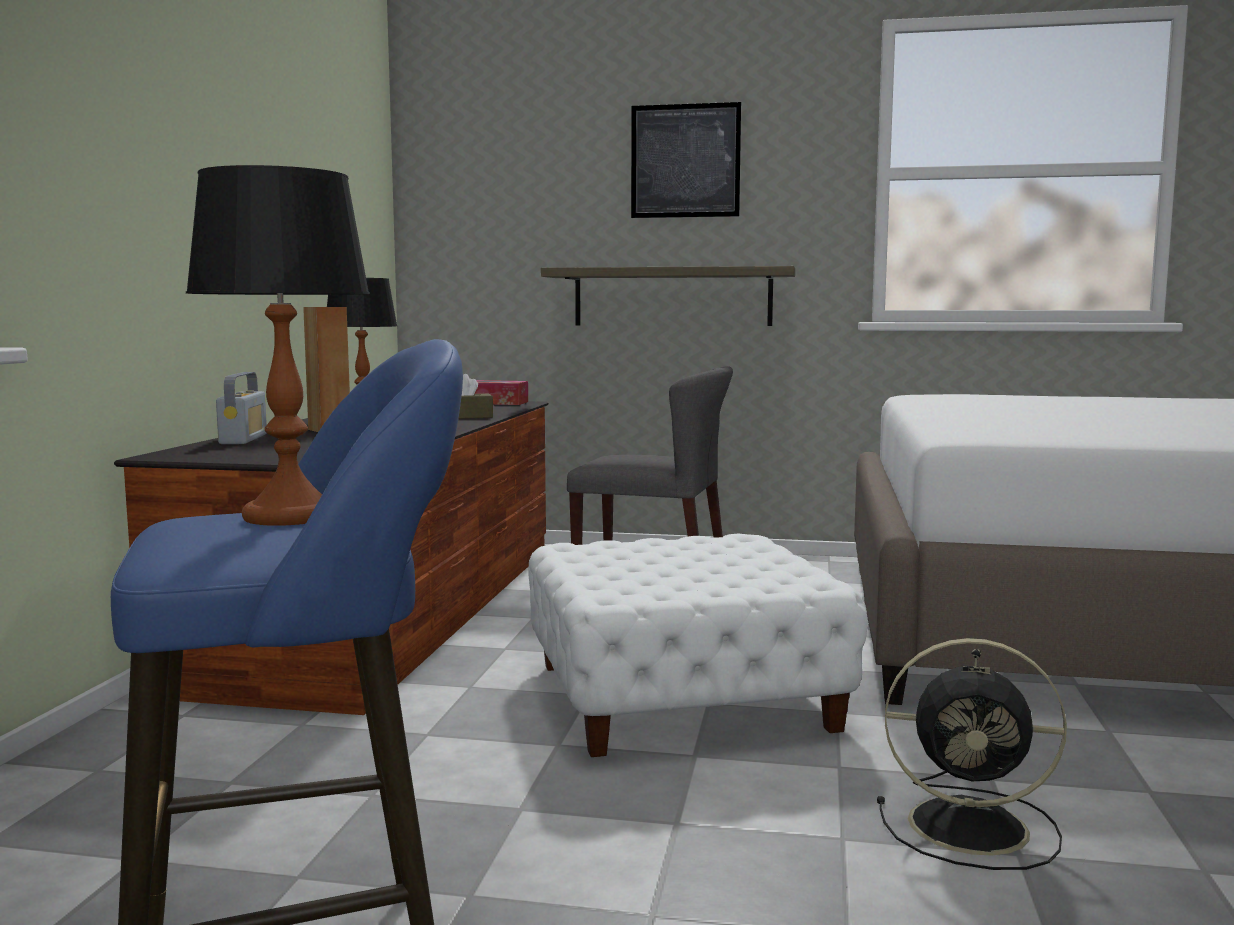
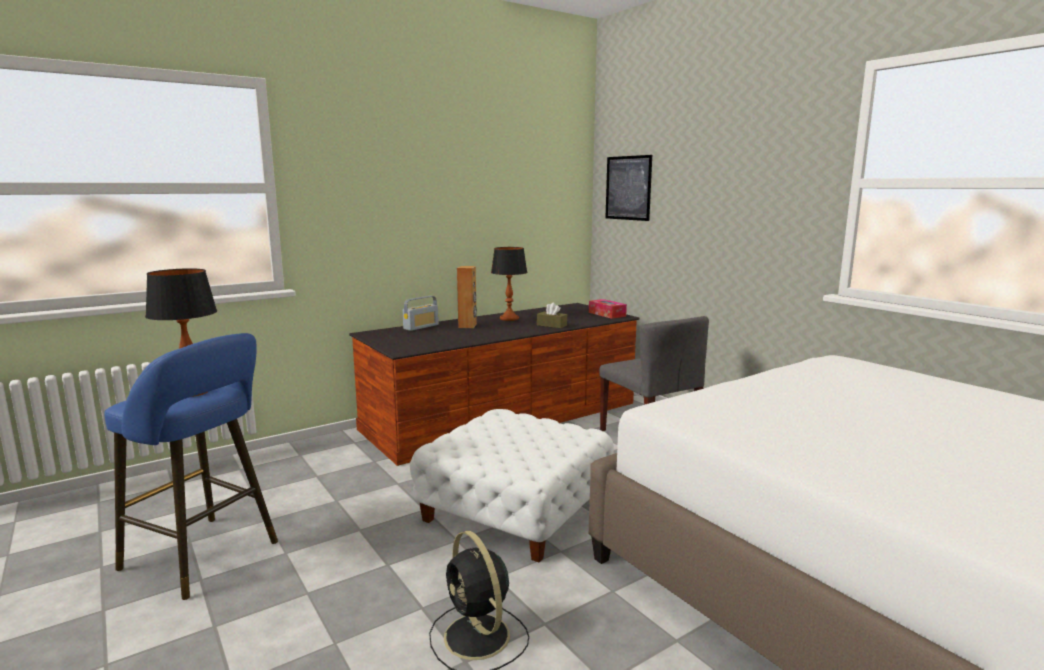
camera: 45 degrees right, 5 degrees up
shelf [541,266,795,326] -> none
picture [631,102,741,218] -> picture moved to [605,155,652,221]

